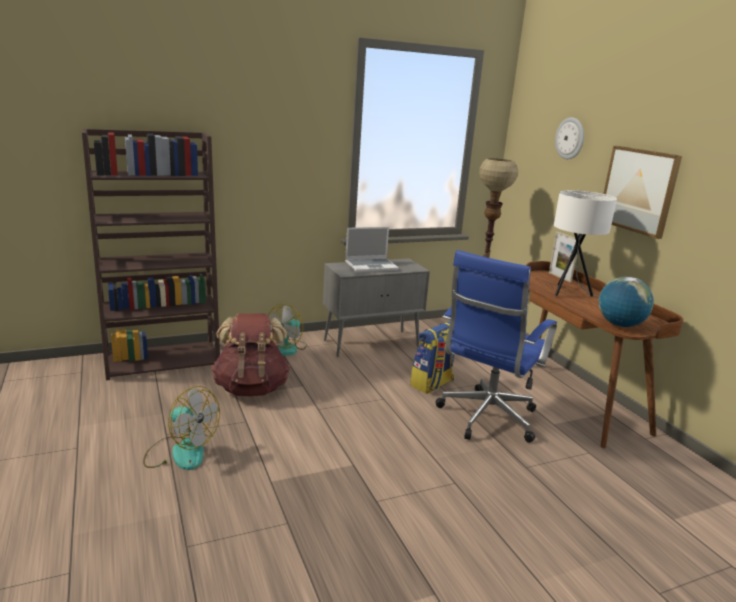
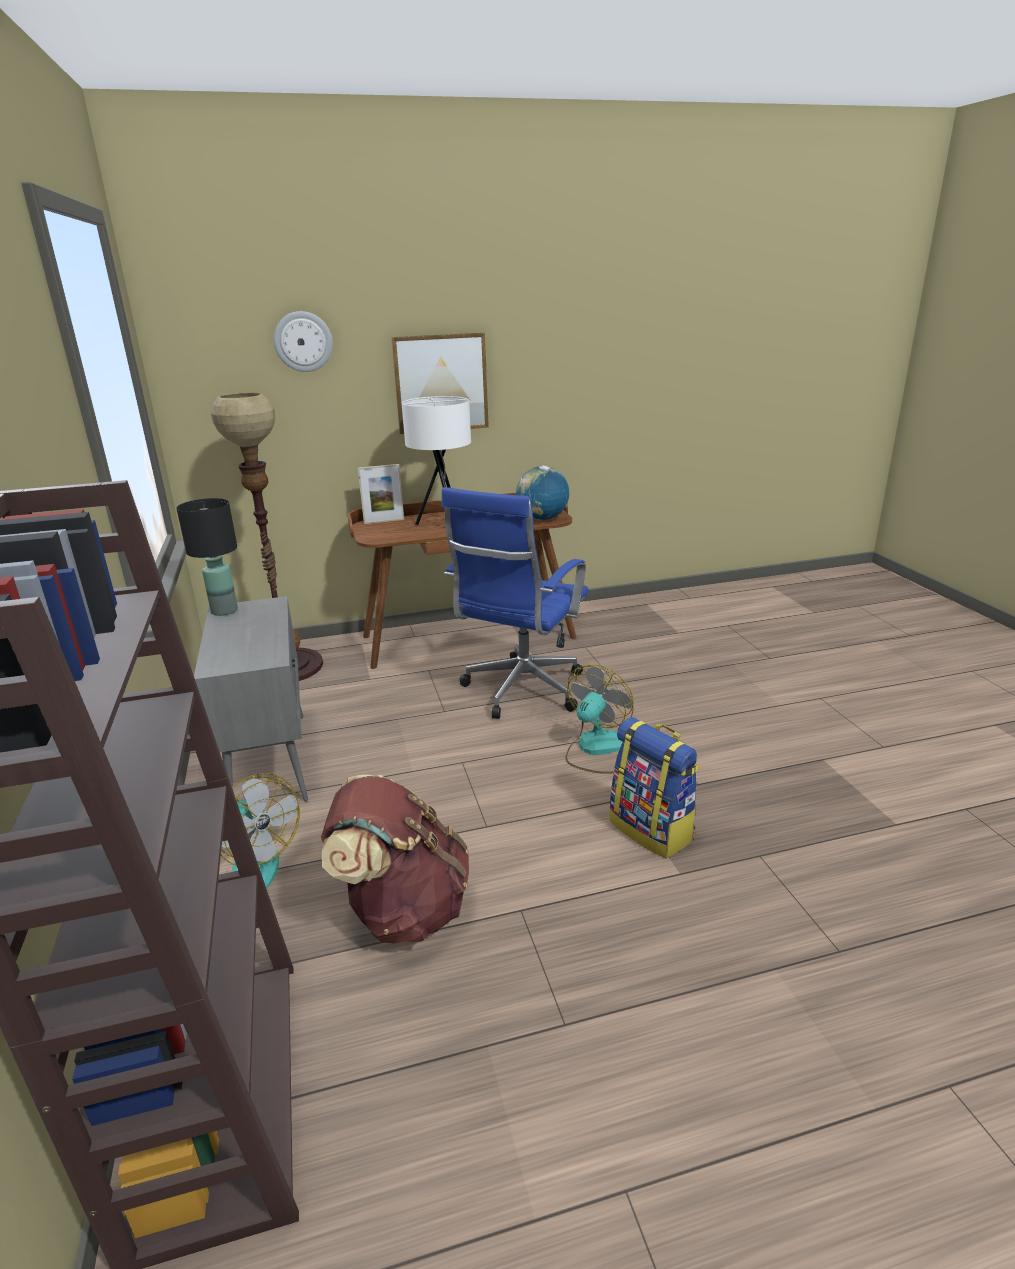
camera: 80 degrees left, 5 degrees up
fan [143,386,220,470] -> fan moved to [565,665,634,774]
laptop [345,227,399,273] -> none
backpack [410,321,454,394] -> backpack moved to [609,717,699,858]
blue office chair [436,250,557,443] -> blue office chair turned 75 degrees clockwise [442,487,588,719]
none -> black table lamp [176,498,238,616]

